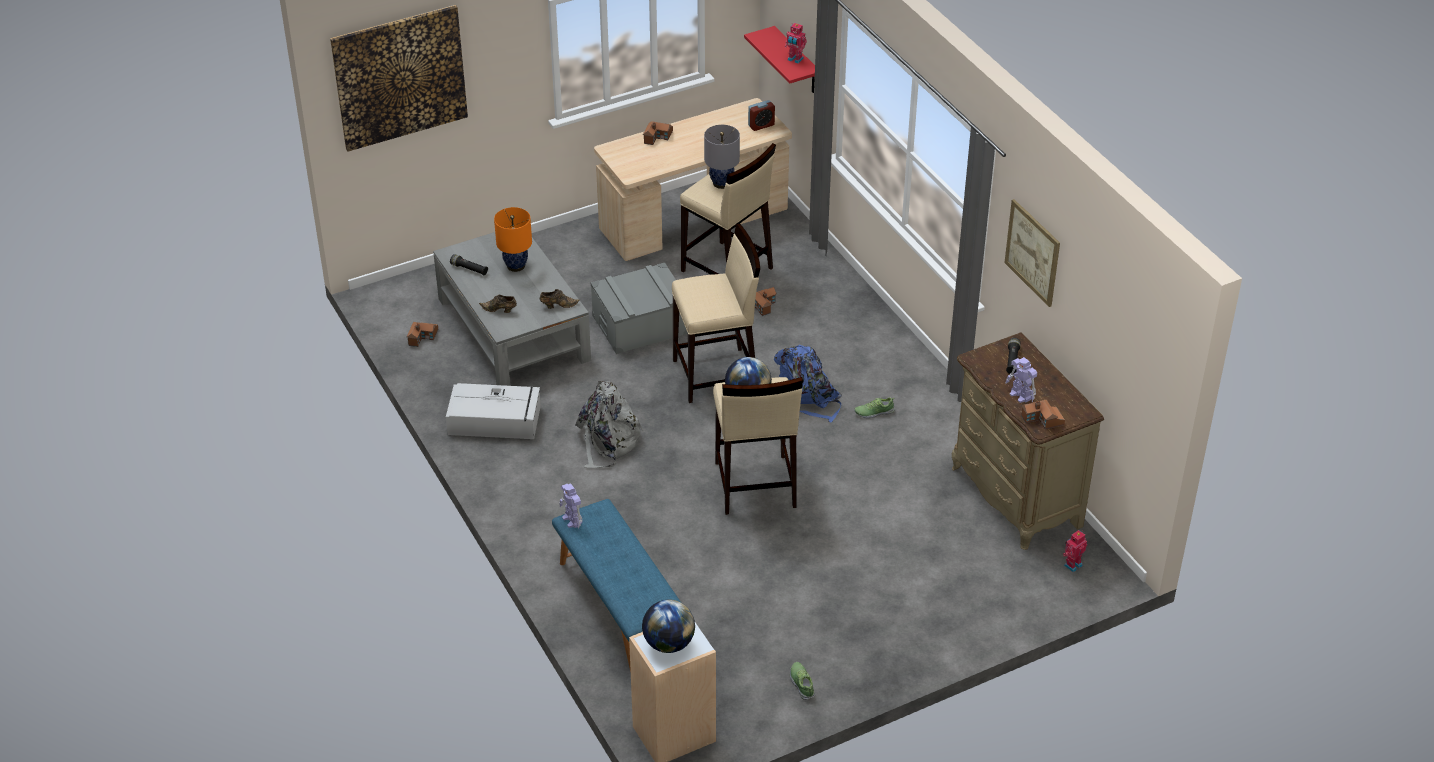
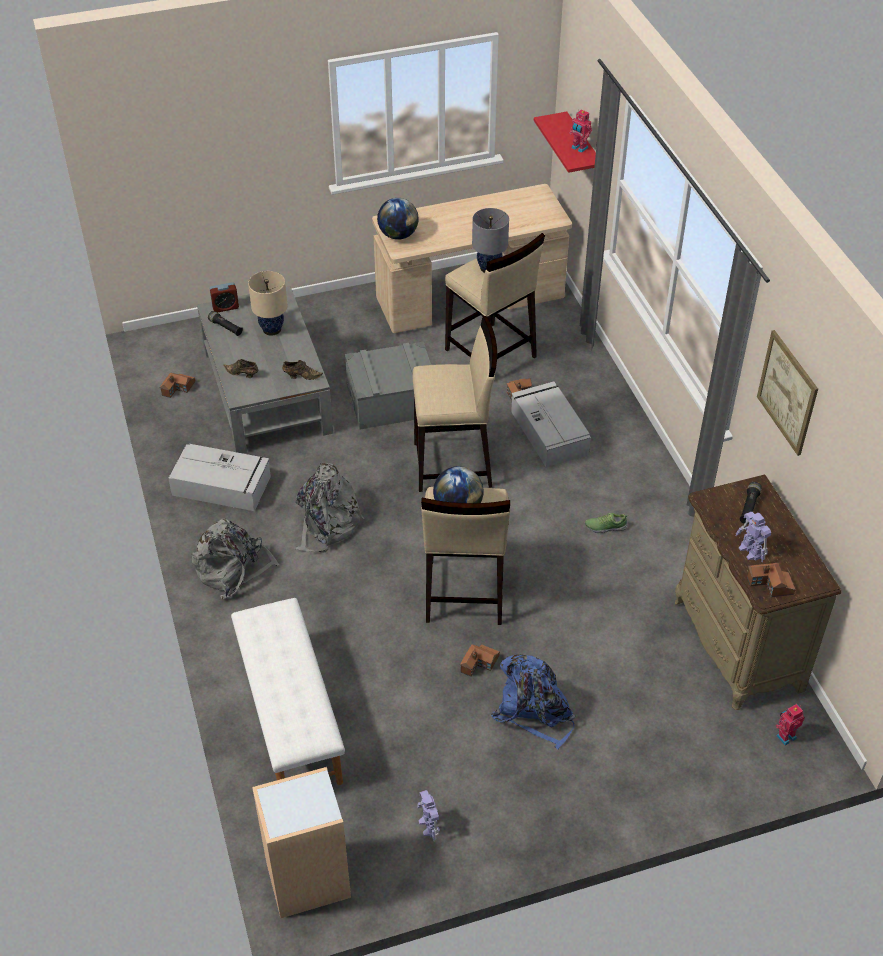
camera: 10 degrees right, 5 degrees up
picture [330,5,468,152] -> none
orange table lamp [494,207,532,272] -> beige table lamp [248,271,288,335]
blue bench [552,499,681,672] -> white bench [231,598,345,785]
toy robot [559,484,582,529] -> toy robot moved to [417,790,440,842]
globe [642,600,695,653] -> globe moved to [377,198,419,240]
toy house [643,122,673,145] -> toy house moved to [460,644,500,676]
alarm clock [748,100,775,131] -> alarm clock moved to [209,282,239,313]
blue backpack [774,345,842,423] -> blue backpack moved to [491,655,576,749]
shoe [790,662,815,700] -> none
none -> grey backpack [192,519,279,599]
none -> grey storage box [511,381,591,467]

